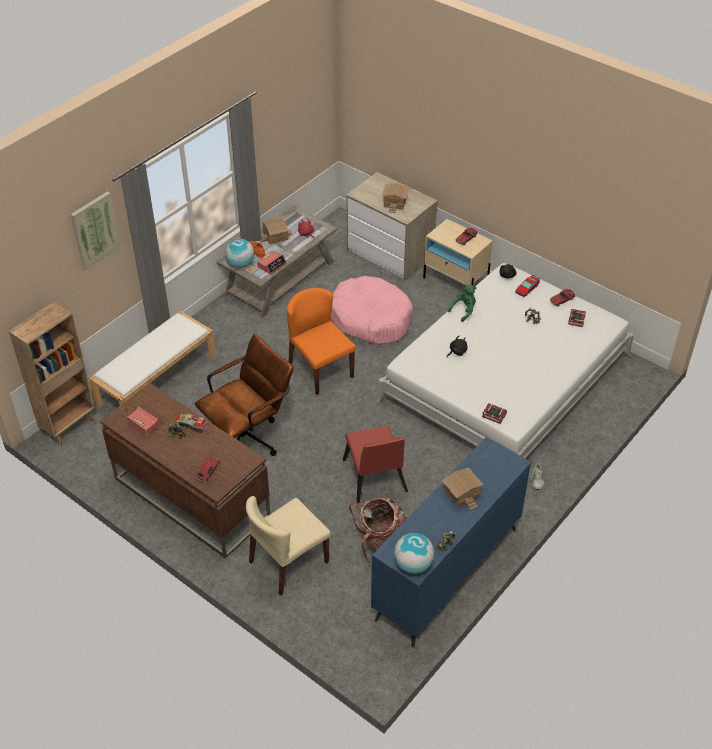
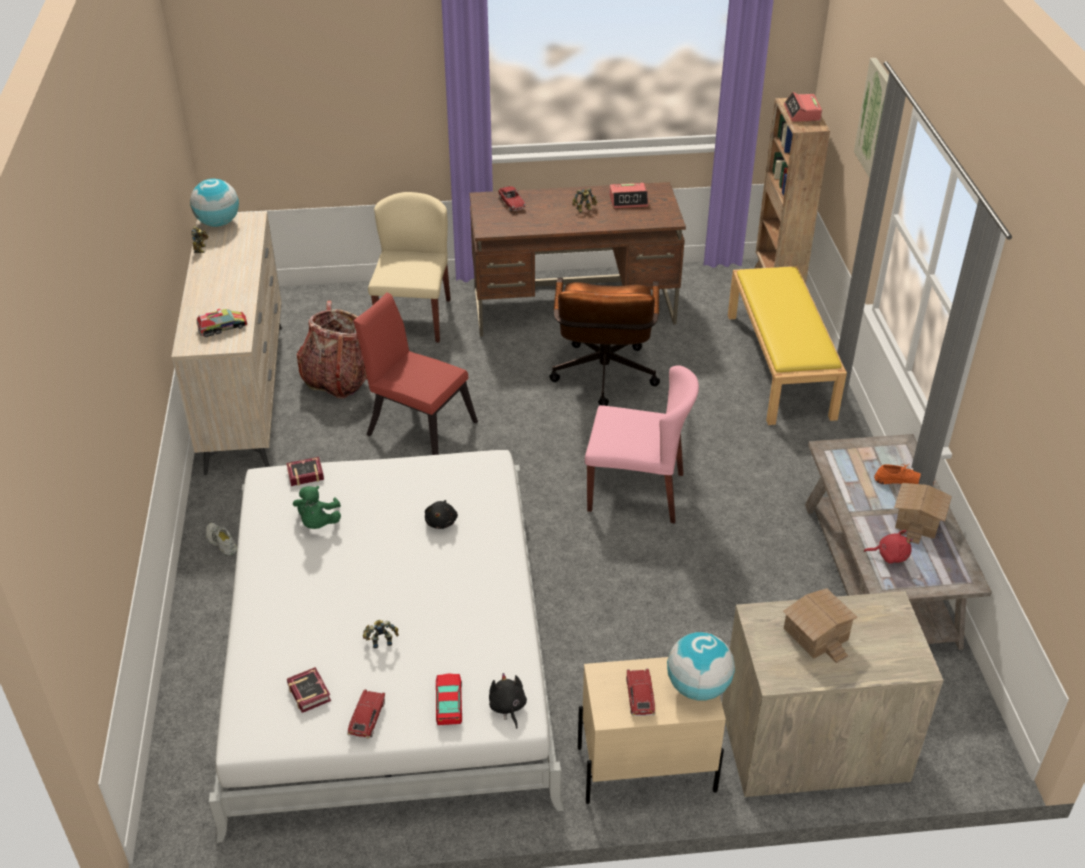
camera: 135 degrees right, 5 degrees down
white bench [89,311,216,408] -> yellow bench [728,266,847,425]
toy truck [175,414,208,433] -> toy truck moved to [197,309,248,337]
globe [225,239,254,268] -> globe moved to [667,632,735,701]
alarm clock [257,251,287,275] -> alarm clock moved to [784,92,822,122]
orange chair [287,288,356,395] -> pink chair [585,365,699,524]
pink dog bed [331,276,413,345] -> none
blue dresser [371,437,531,648] -> beige dresser [171,211,282,475]
toy house [442,467,484,511] -> none
green plush toy [448,285,476,322] -> green plush toy moved to [293,486,341,529]

